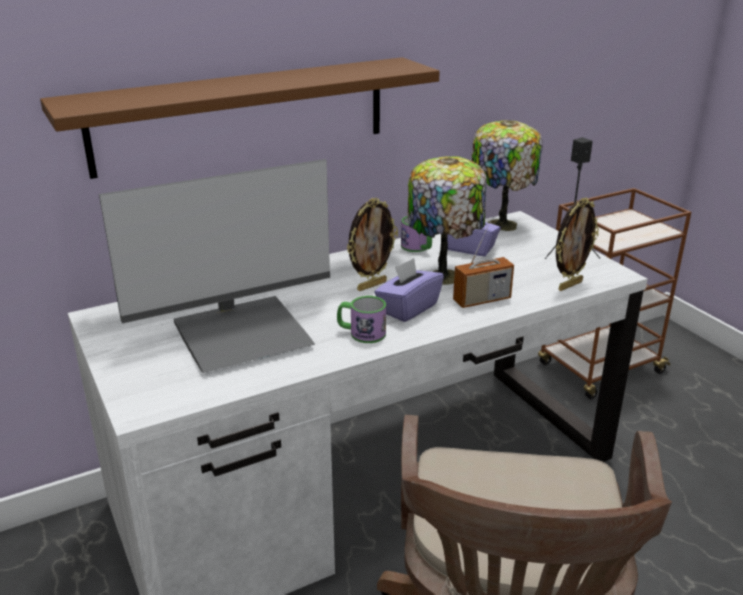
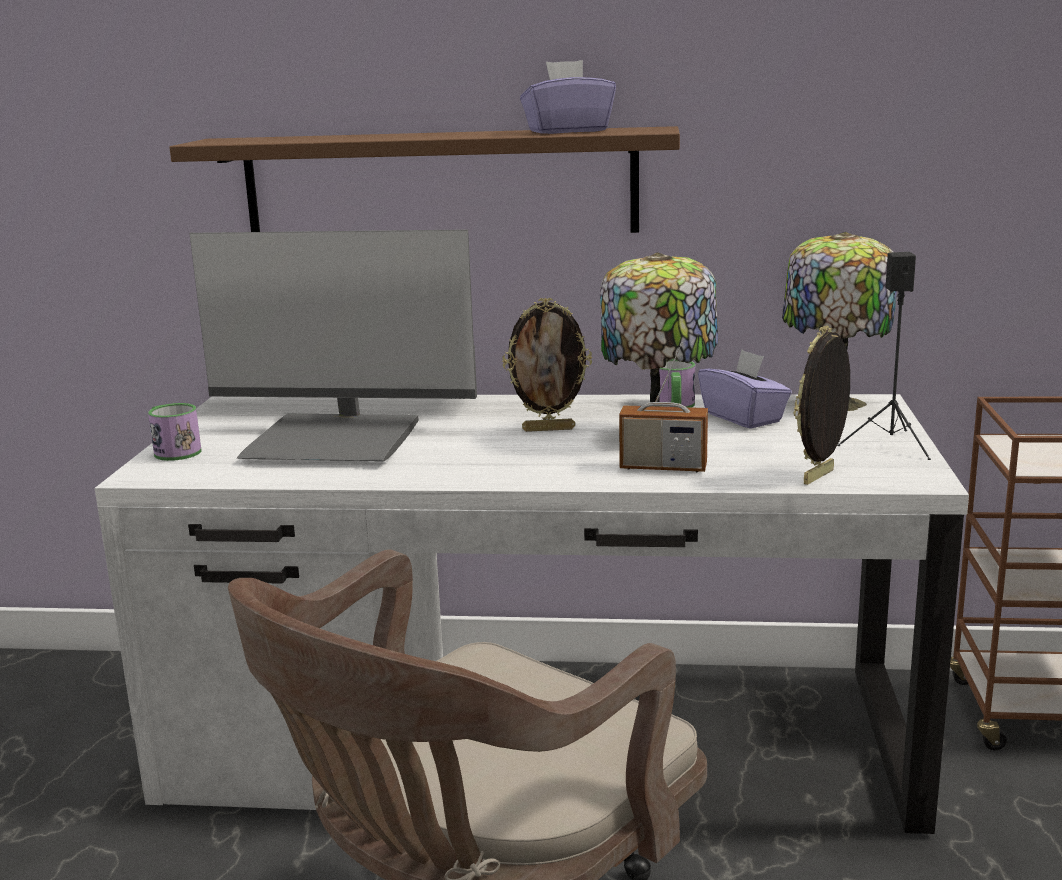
camera: 35 degrees right, 10 degrees down
mug [337,296,386,343] -> mug moved to [148,403,201,461]
purple tissue box [374,258,444,322] -> purple tissue box moved to [520,60,616,134]
picture frame [556,198,599,291] -> picture frame turned 135 degrees clockwise [794,325,850,485]

